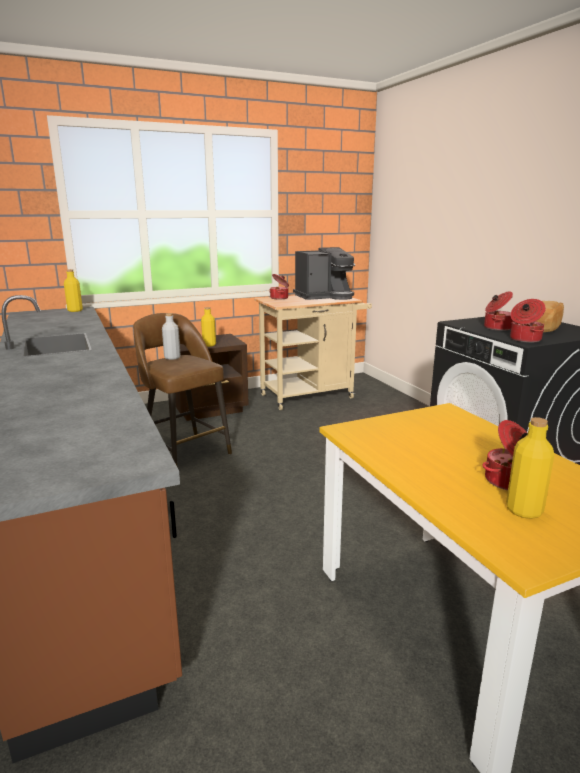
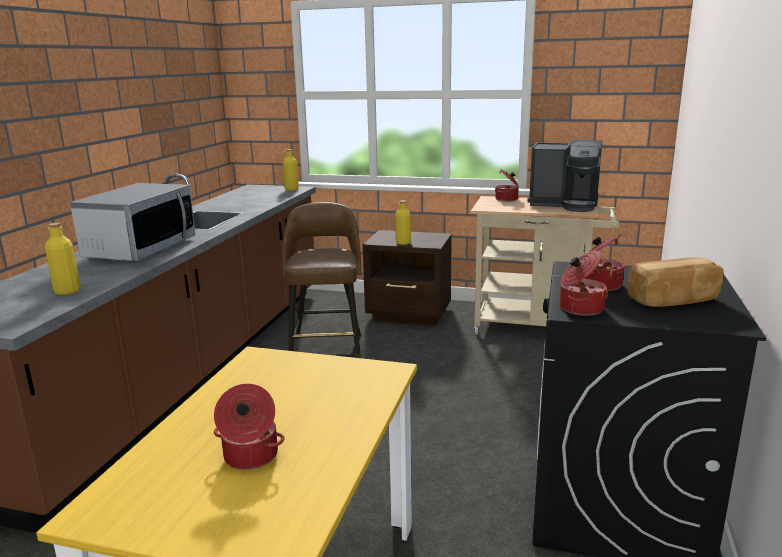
camera: 40 degrees right, 0 degrees up
grey bottle [162,313,181,360] -> none
yellow bottle [506,417,554,519] -> yellow bottle moved to [45,223,81,295]
none -> microwave [70,183,196,261]

